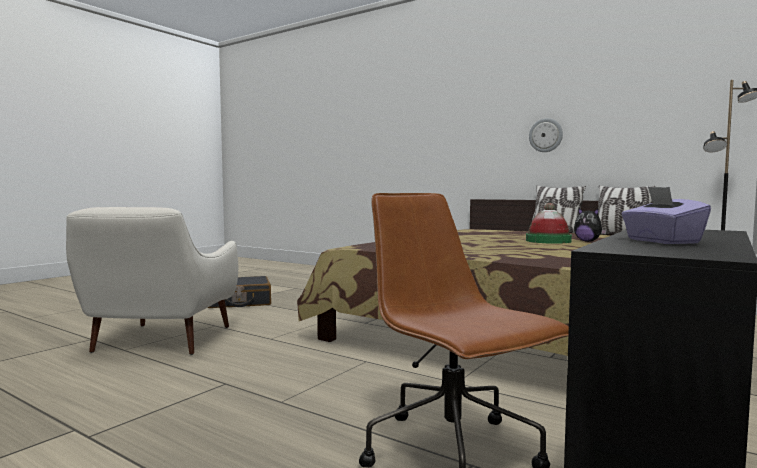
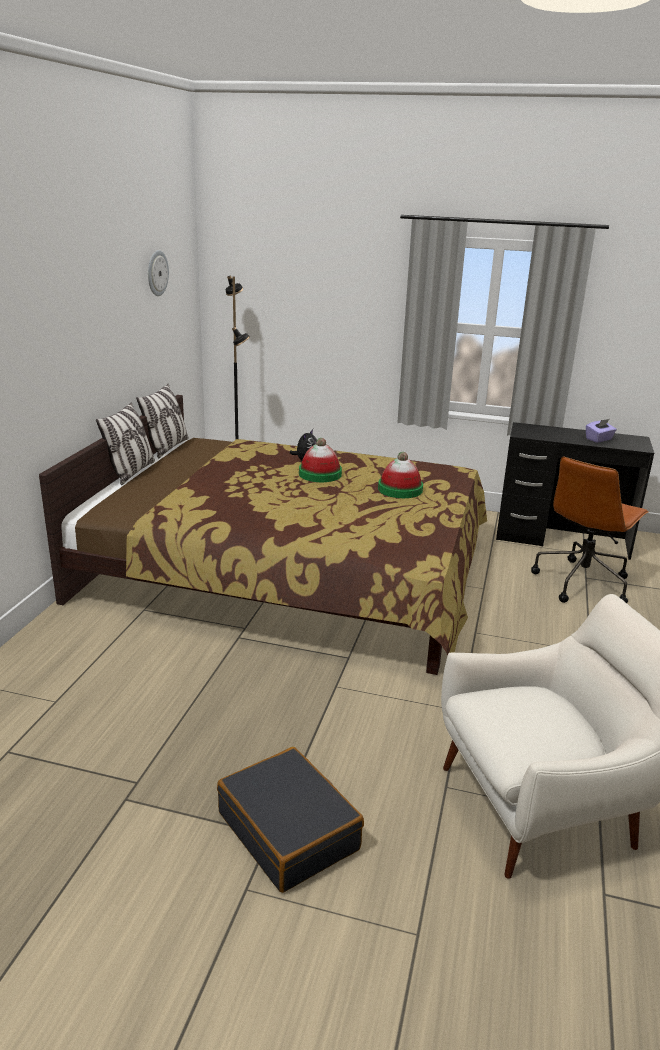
camera: 110 degrees left, 20 degrees up
wall clock [529,118,563,152] -> wall clock moved to [148,250,169,296]
none -> hat [378,452,423,498]

